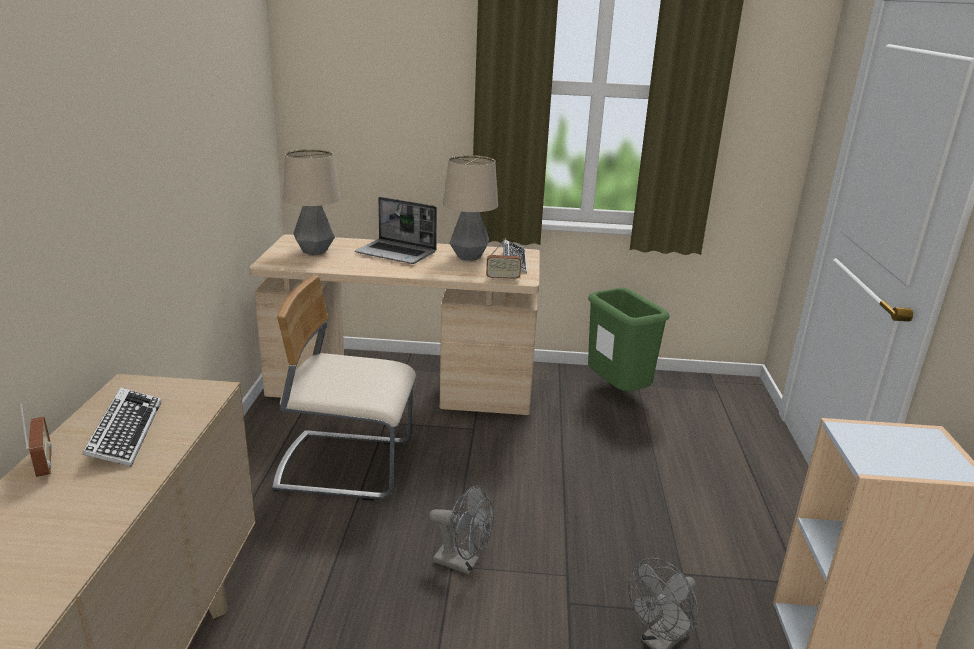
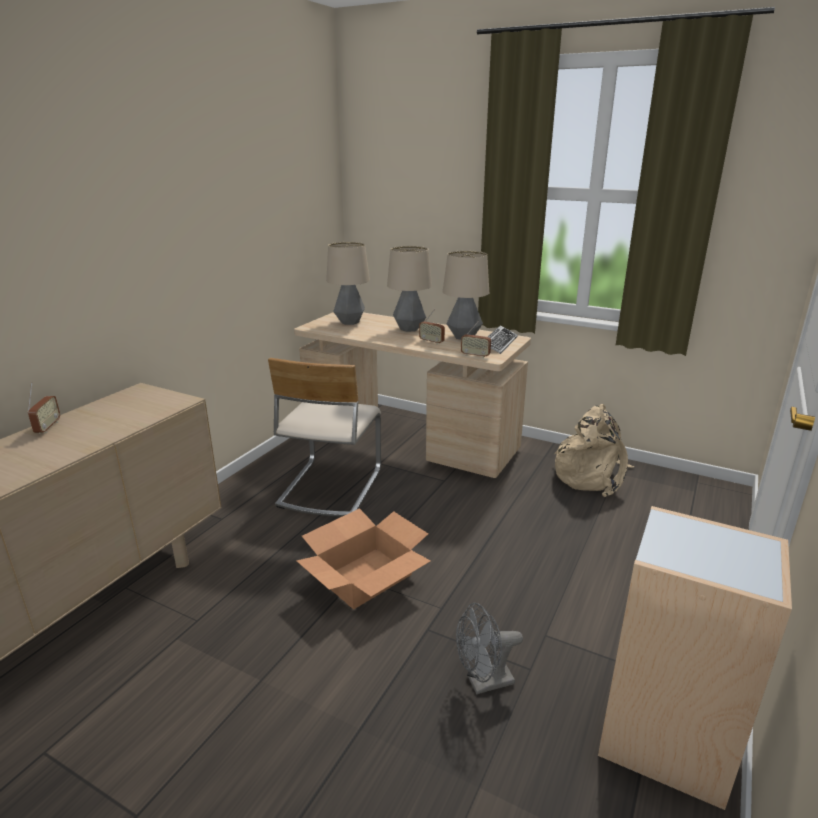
camera: 25 degrees right, 0 degrees up
keyboard [82,387,161,466] -> none
beige chair [272,275,416,501] -> beige chair turned 105 degrees counterclockwise [268,358,381,517]
laptop [355,197,437,264] -> table lamp [387,246,432,332]
grey fan [429,485,494,575] -> cardboard box [296,508,431,609]
green trash can [588,288,670,391] -> beige backpack [554,404,634,497]
none -> radio [419,309,445,345]

